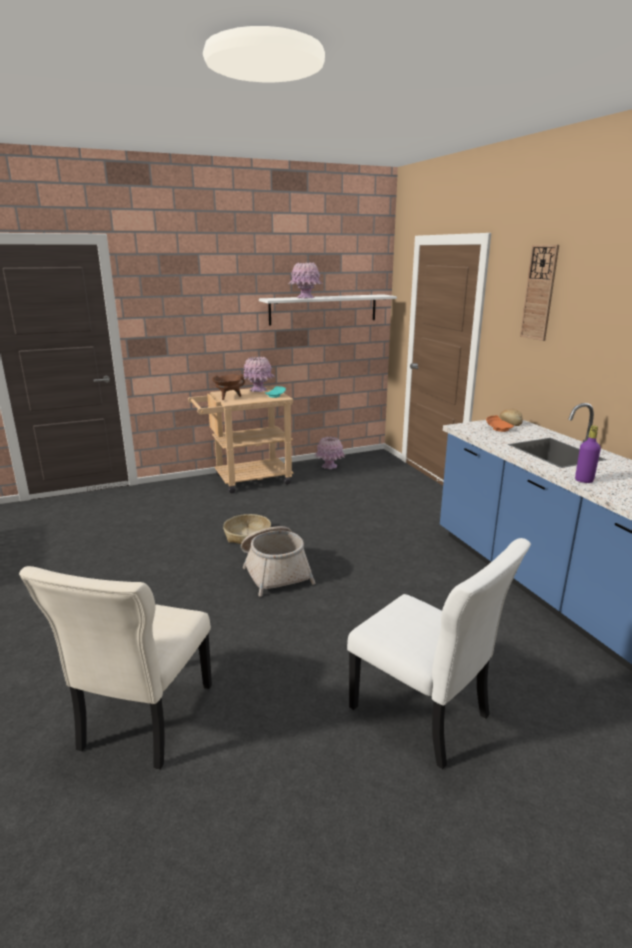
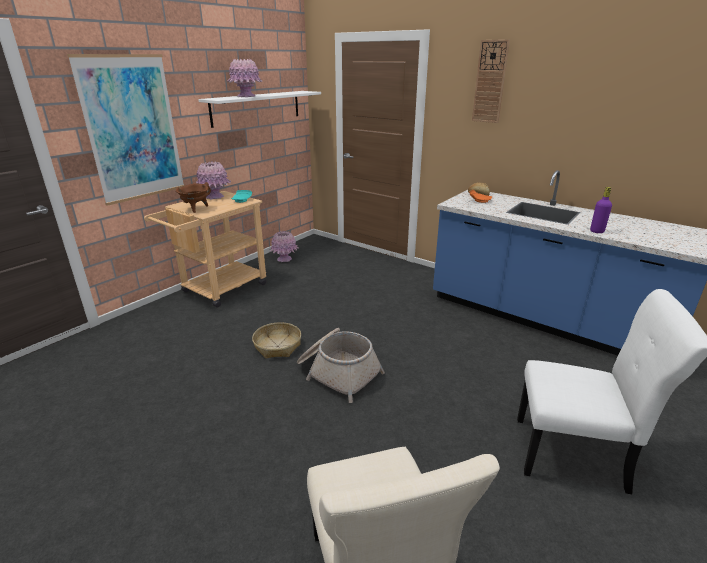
camera: 30 degrees left, 5 degrees up
none -> picture [67,54,185,206]

